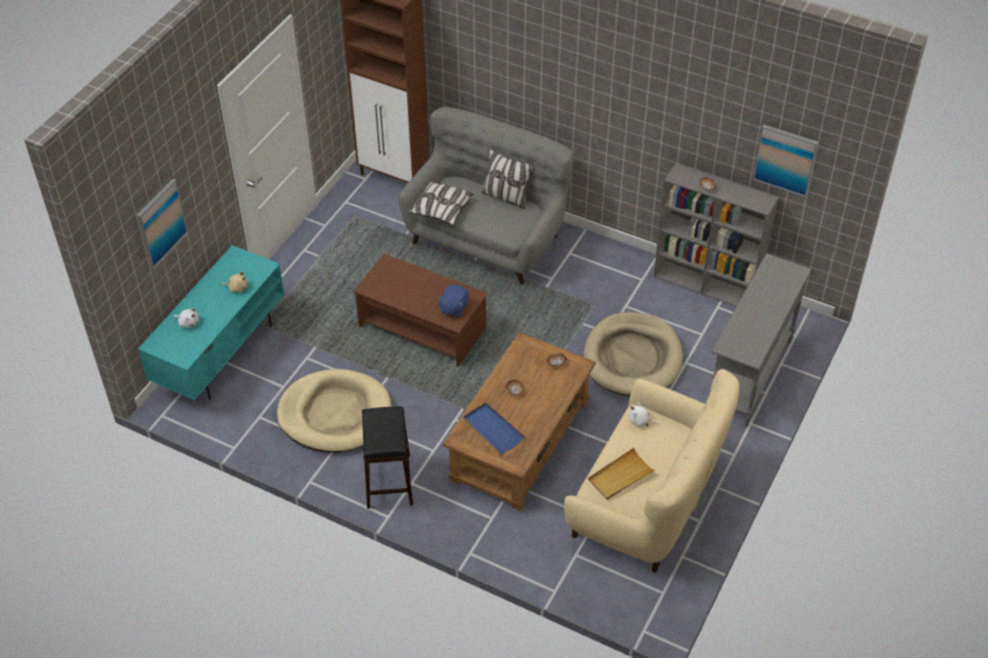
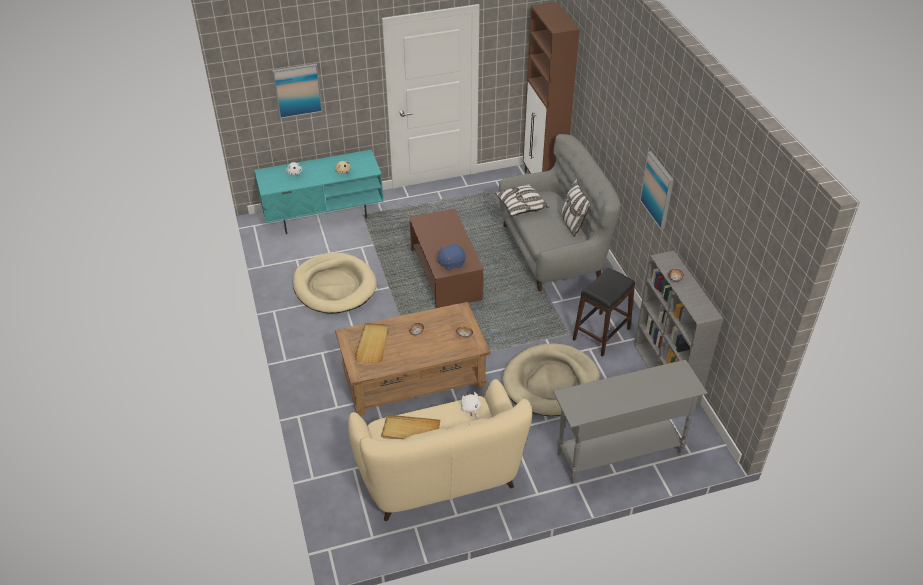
camera: 45 degrees right, 5 degrees down
black stool [362,406,413,509] -> black stool moved to [572,268,635,357]
blue tray [464,402,525,454] -> beige tray [354,323,389,363]
picture [753,124,819,197] -> picture moved to [640,151,674,230]

